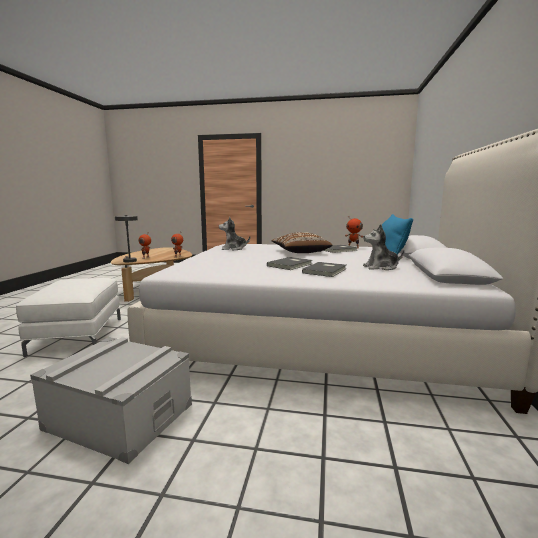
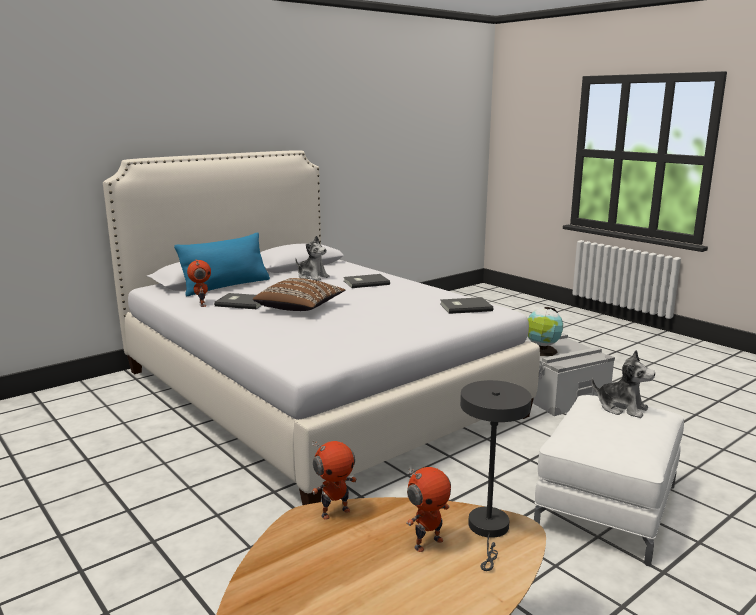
camera: 140 degrees left, 5 degrees up
plush toy [219,216,250,250] -> plush toy moved to [592,350,655,418]
grey book [267,257,312,270] -> grey book moved to [440,297,493,314]
none -> globe [527,307,563,356]

